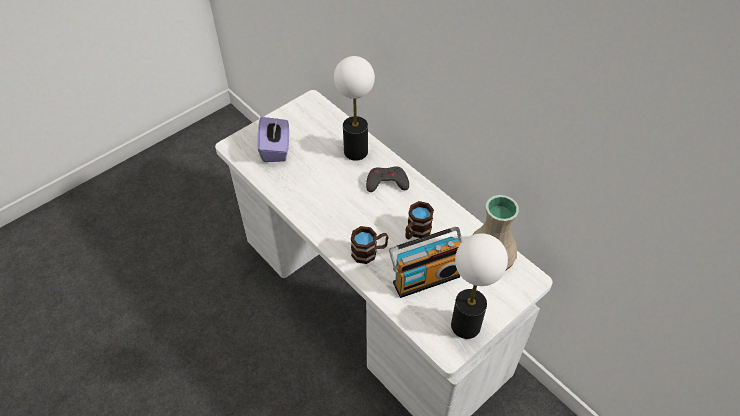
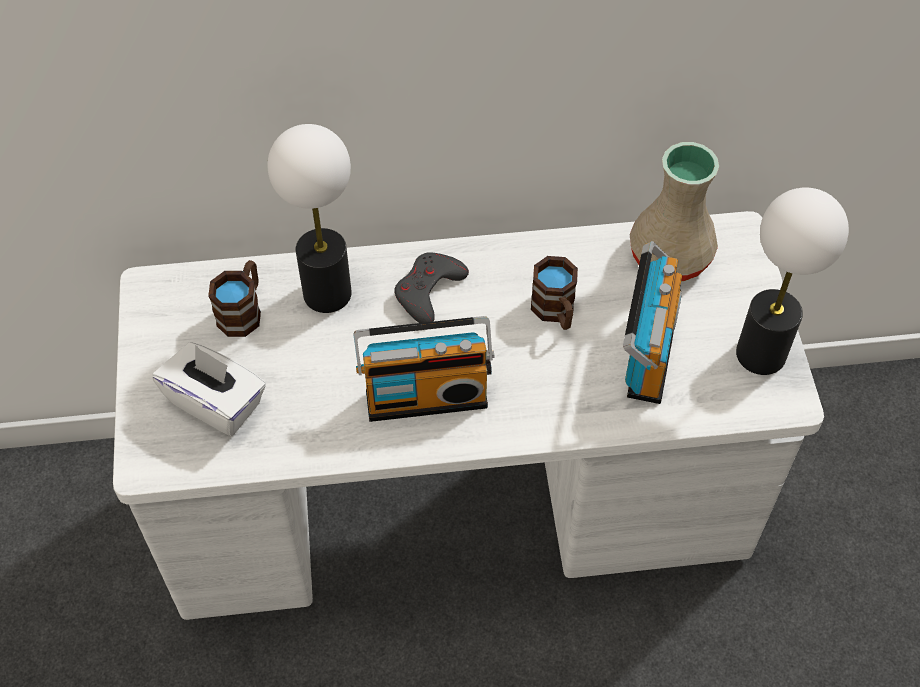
camera: 55 degrees left, 5 degrees up
purple tissue box [257,117,289,162] -> white tissue box [152,342,266,436]
brown mug [351,226,388,264] -> brown mug moved to [208,260,261,337]
none -> radio [354,316,494,422]

